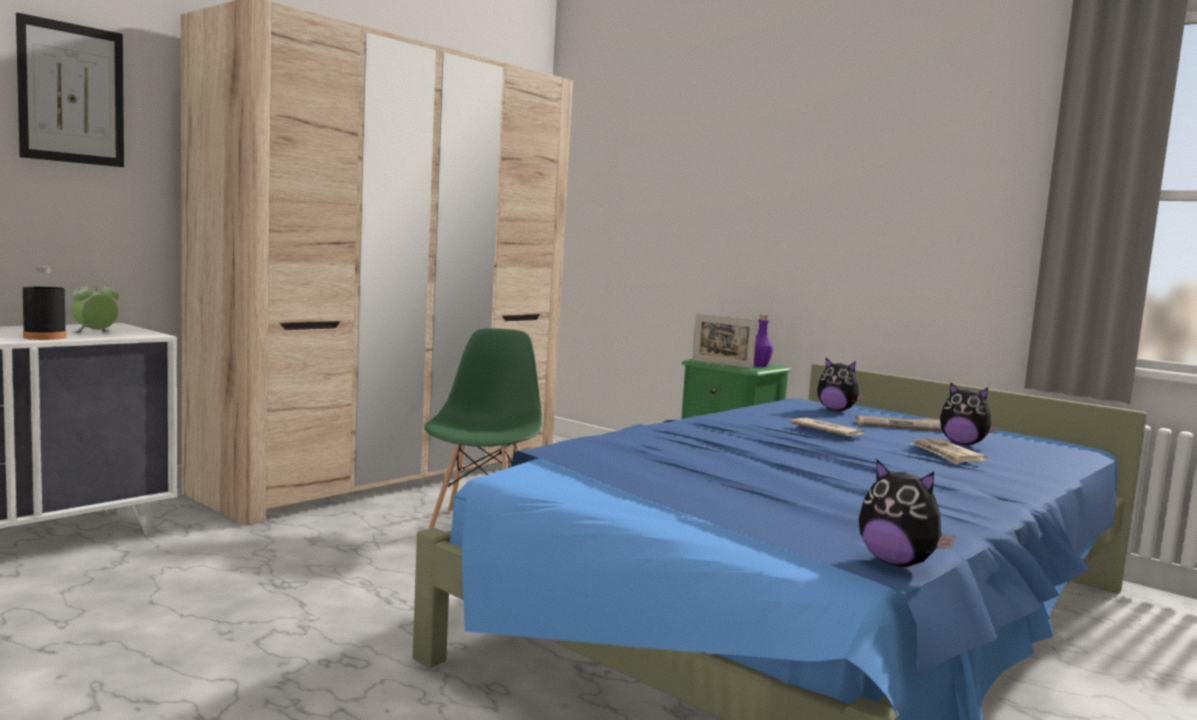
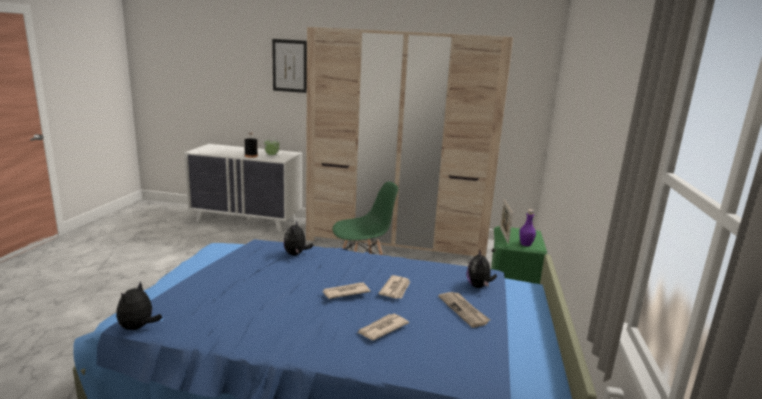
camera: 60 degrees right, 10 degrees up
plush toy [940,382,998,445] -> plush toy moved to [283,221,314,256]
none -> newspaper [322,283,370,299]

